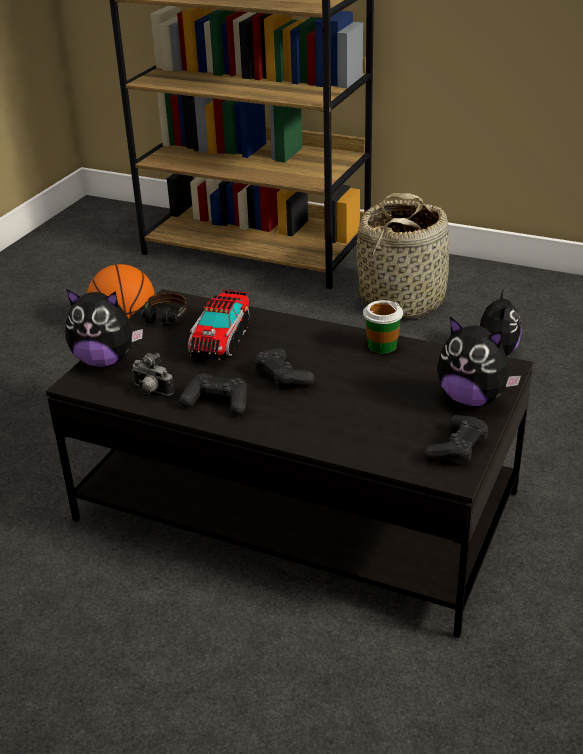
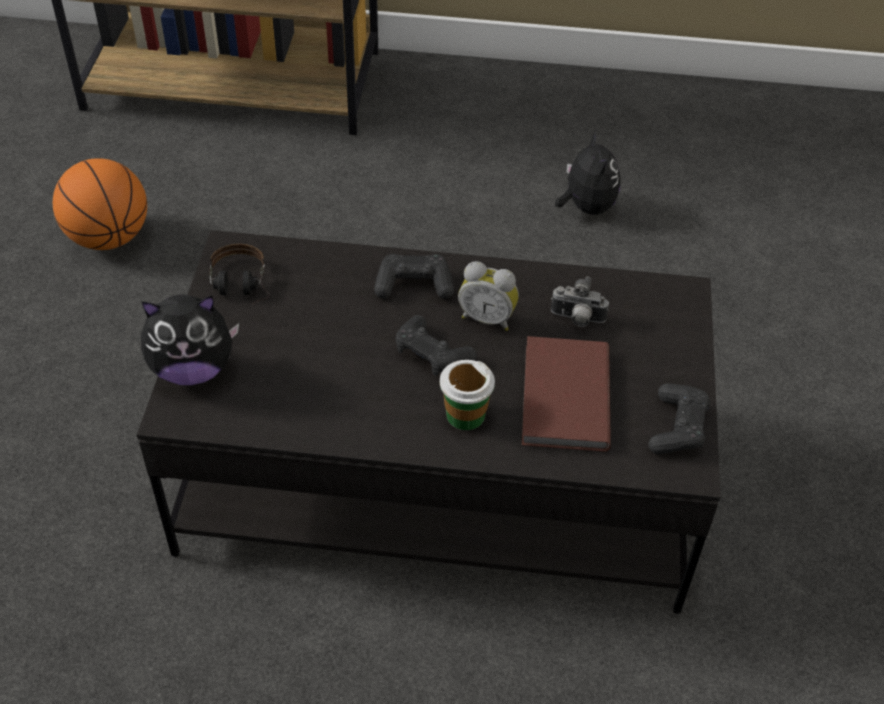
camera: 20 degrees left, 15 degrees up
camera [132,353,174,396] -> camera moved to [551,277,609,327]
black game controller [180,373,247,415] -> black game controller moved to [374,254,454,299]
toy truck [188,290,249,360] -> none
basket [356,193,450,319] -> none
cup [363,300,403,353] -> cup moved to [440,360,495,430]
plush toy [437,317,521,406] -> none
none -> alarm clock [458,261,519,331]
none -> brown book [522,336,611,452]

